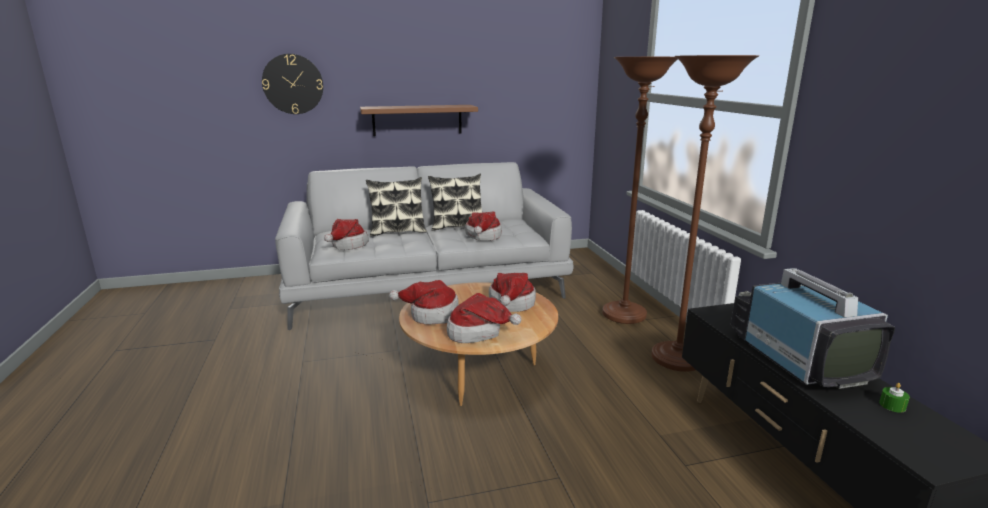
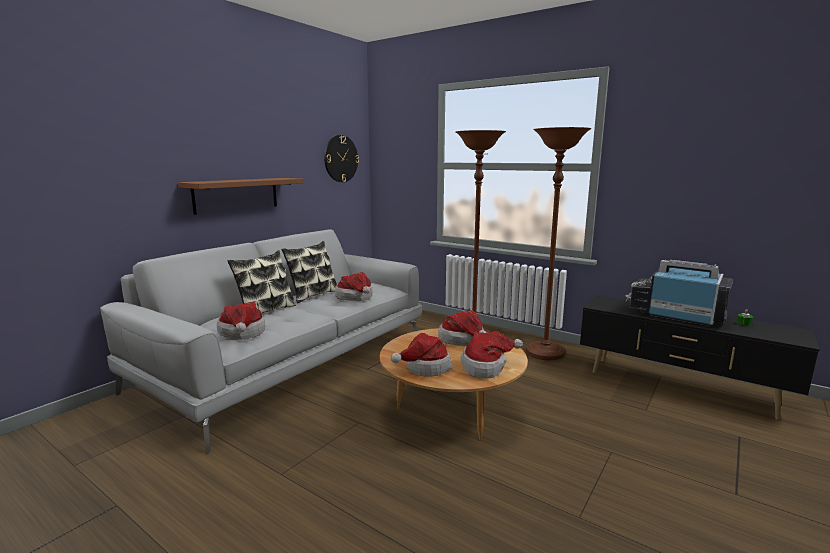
camera: 40 degrees left, 5 degrees down
wall clock [262,54,323,114] -> wall clock moved to [324,135,359,182]

